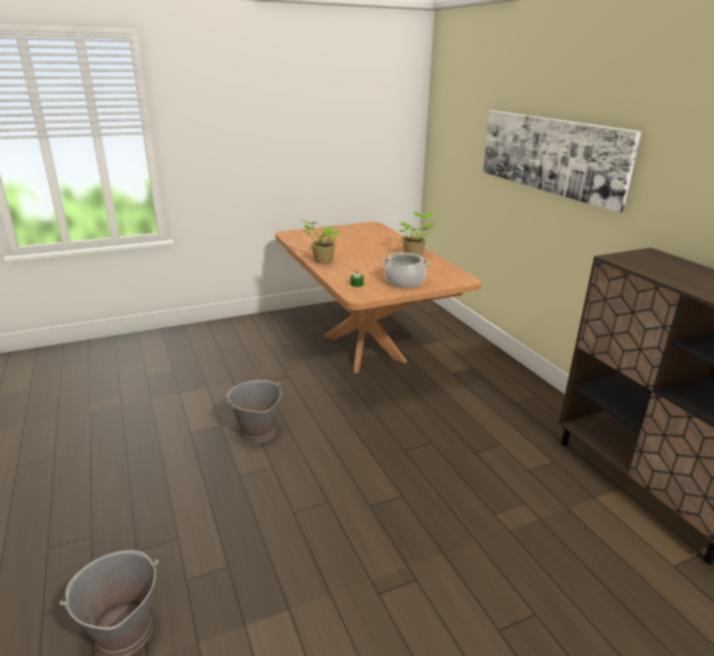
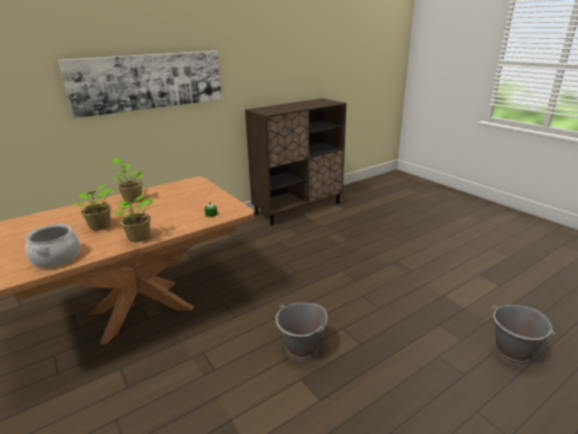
camera: 100 degrees left, 0 degrees up
cooking pot [382,253,429,288] -> cooking pot moved to [25,224,80,268]
none -> potted plant [74,184,114,231]

